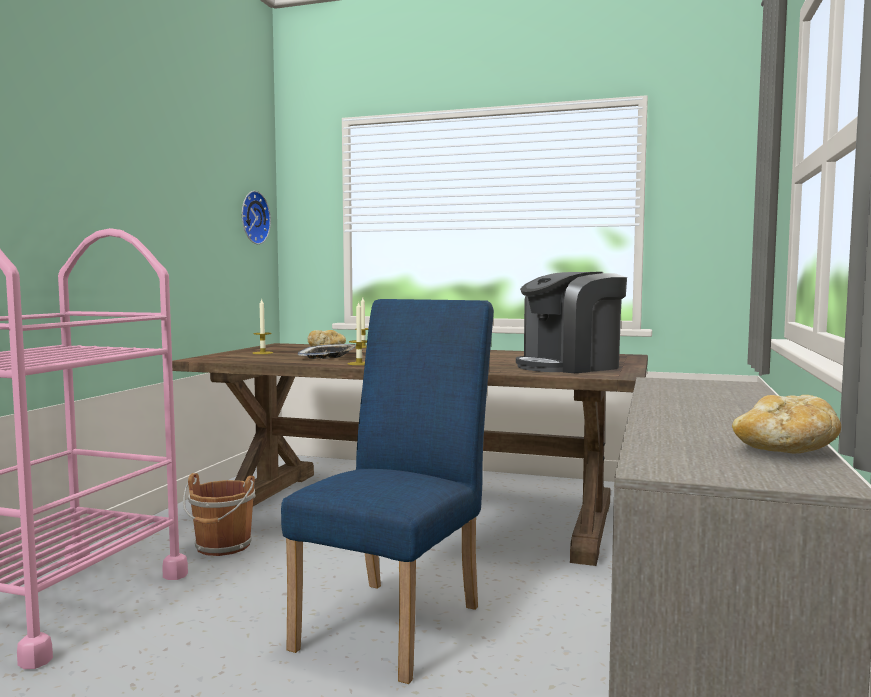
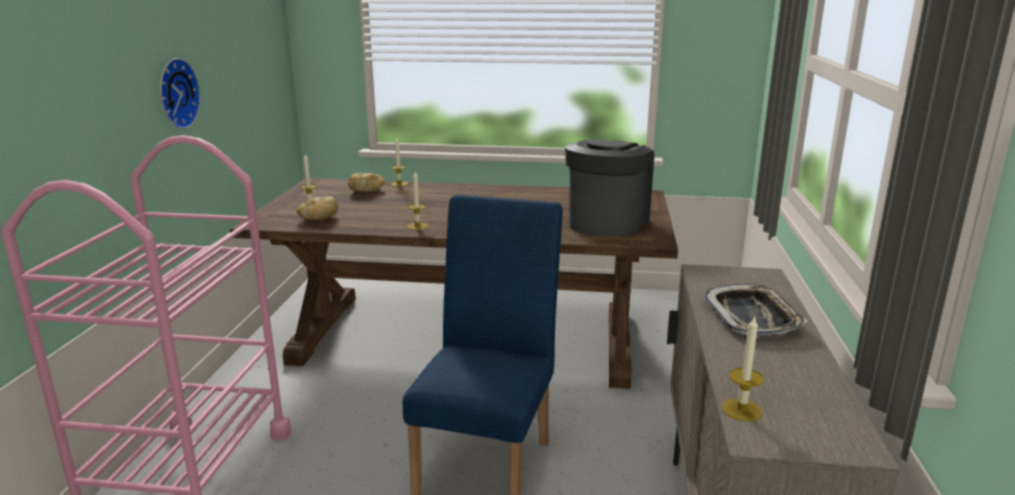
camera: 10 degrees left, 15 degrees up
brown bucket [183,473,256,556] -> none
wall clock [242,191,271,244] -> wall clock moved to [160,58,201,129]
tray [298,344,356,359] -> tray moved to [703,284,808,335]
coffee machine [516,272,627,373] -> coffee machine turned 150 degrees clockwise [565,139,654,237]
bread [732,395,841,453] -> bread moved to [297,196,338,220]
none -> candle [722,316,764,421]

